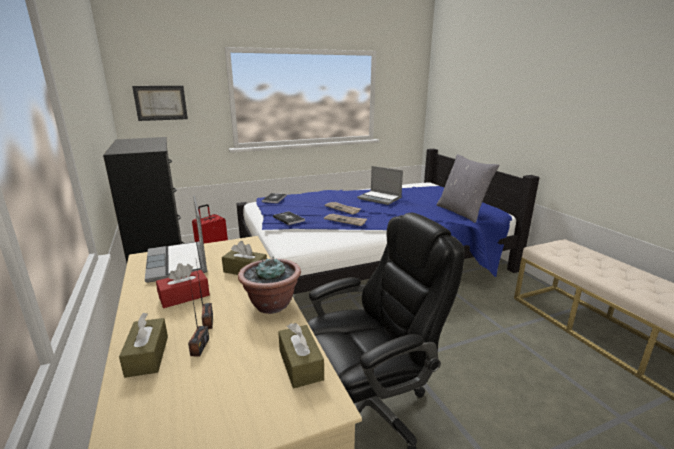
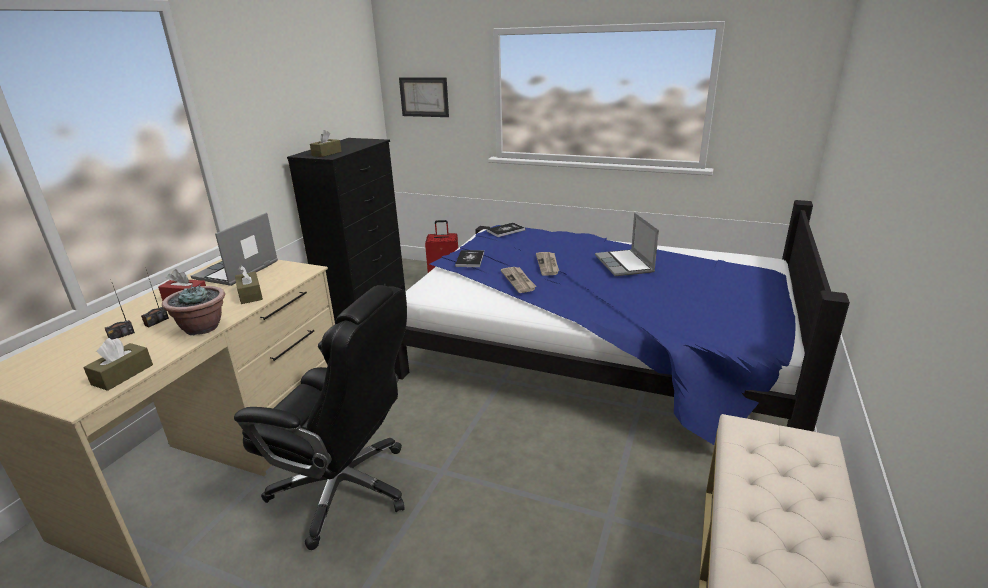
camera: 45 degrees right, 5 degrees up
brown tissue box [119,313,168,378] -> brown tissue box moved to [310,130,342,157]
grey pillow [437,154,499,223] -> none

